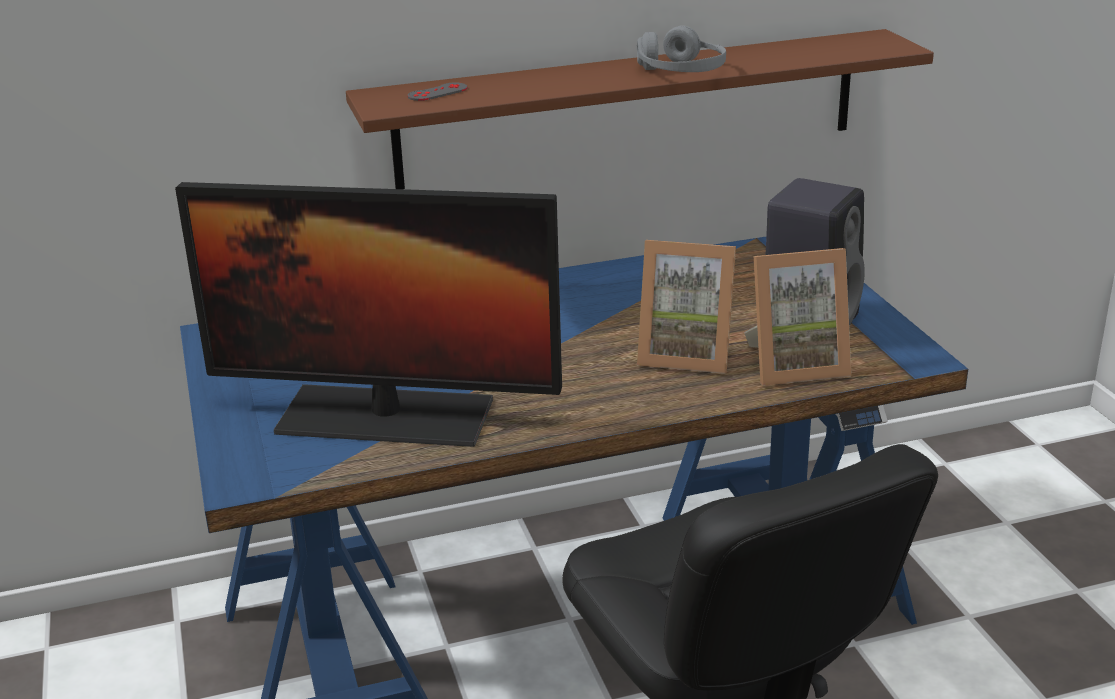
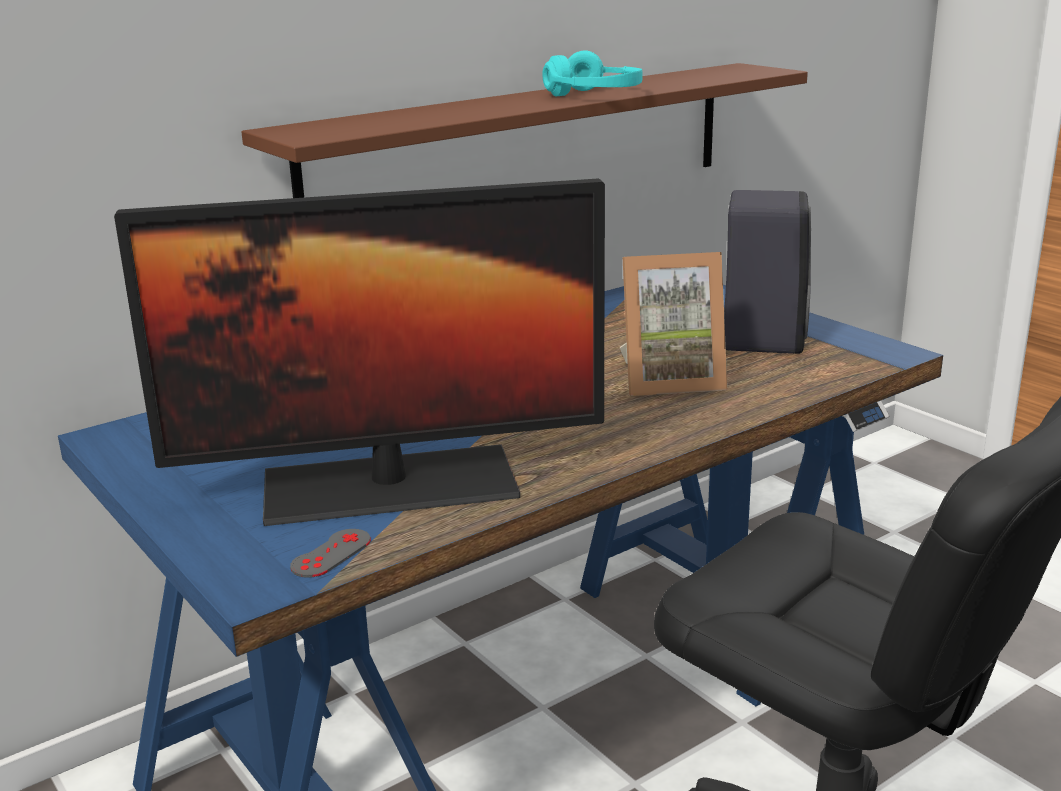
camera: 20 degrees left, 5 degrees down
grey game controller [407,83,467,101] -> grey game controller moved to [290,529,371,578]
grey headphones [637,25,726,72] -> turquoise headphones [542,50,643,96]
picture frame [744,248,851,386] -> none

